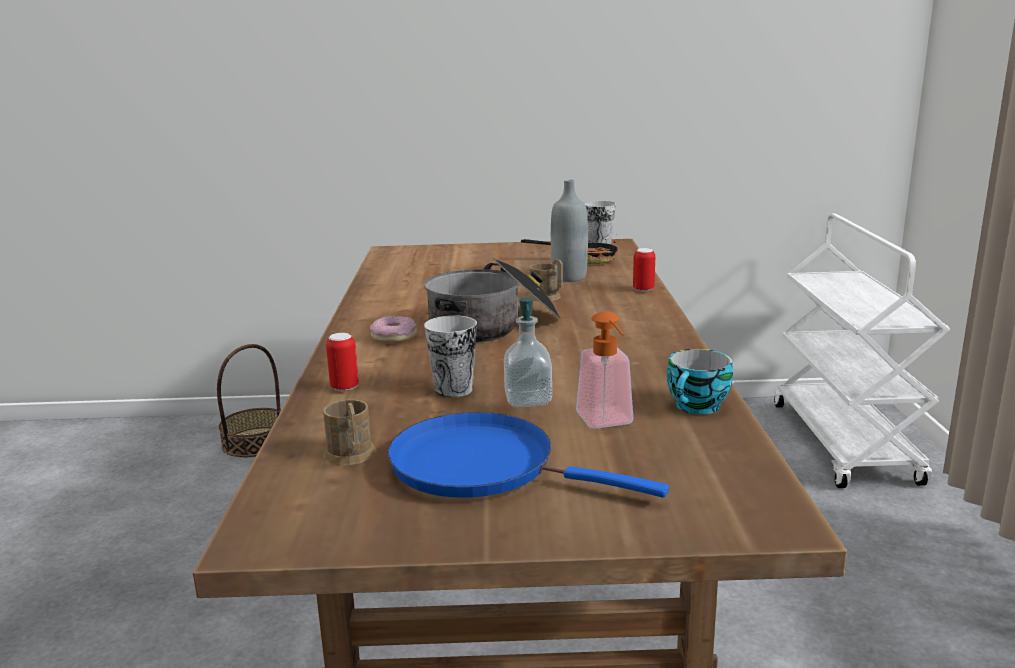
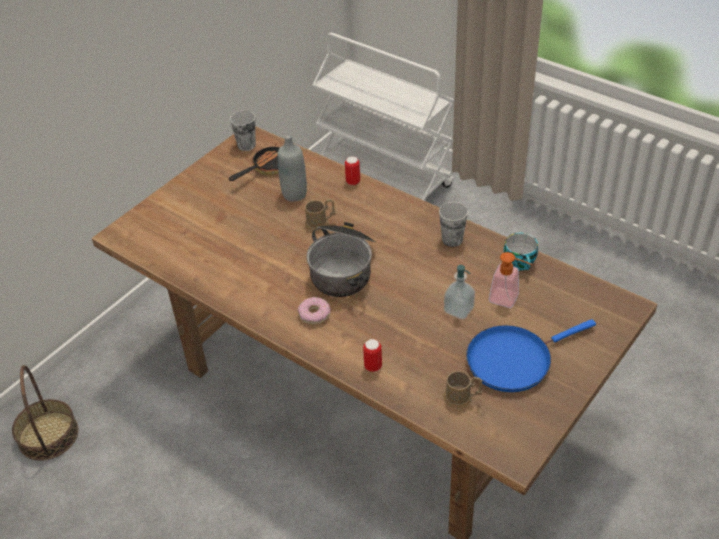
camera: 50 degrees left, 25 degrees up
cup [424,316,477,398] -> cup moved to [439,202,468,247]

